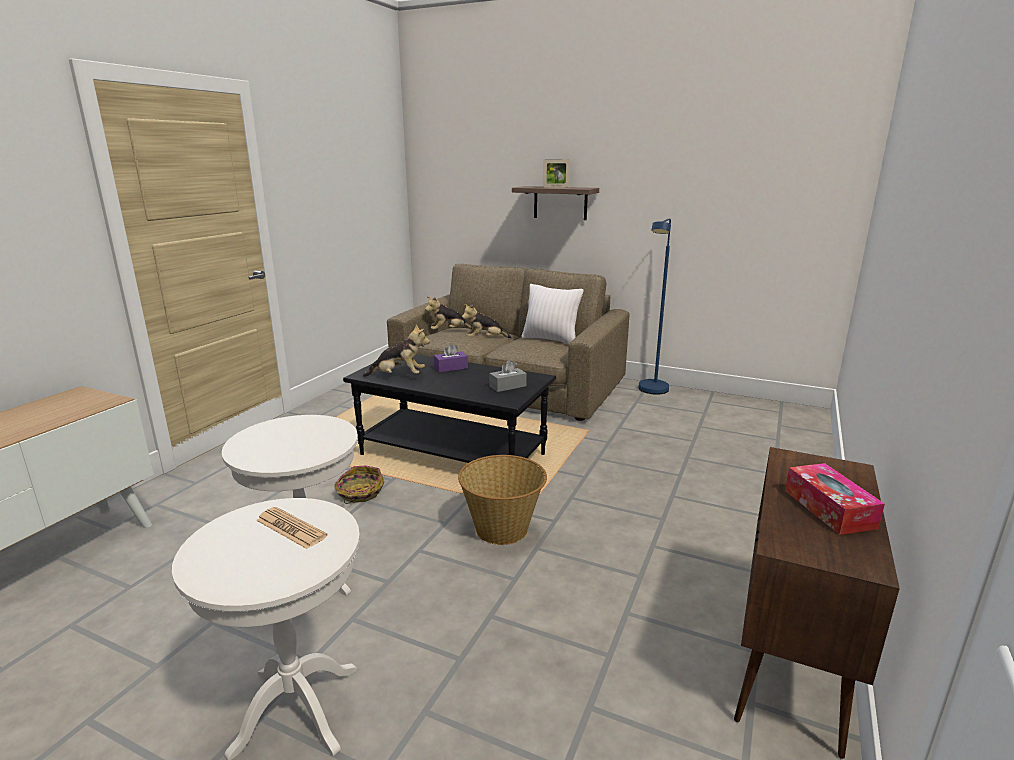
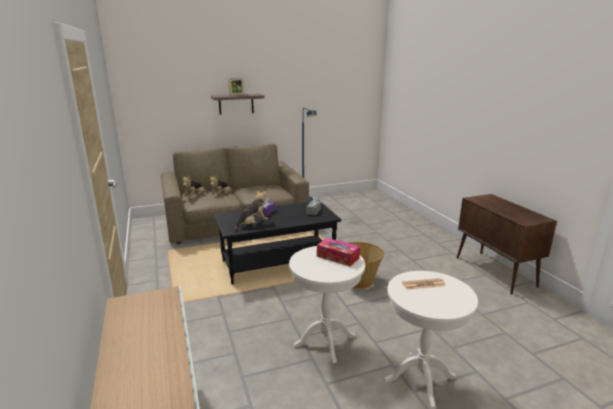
camera: 45 degrees left, 0 degrees up
basket [334,466,384,504] -> none
white pillow [521,284,583,345] -> none
tissue box [785,463,885,535] -> tissue box moved to [317,238,360,266]

